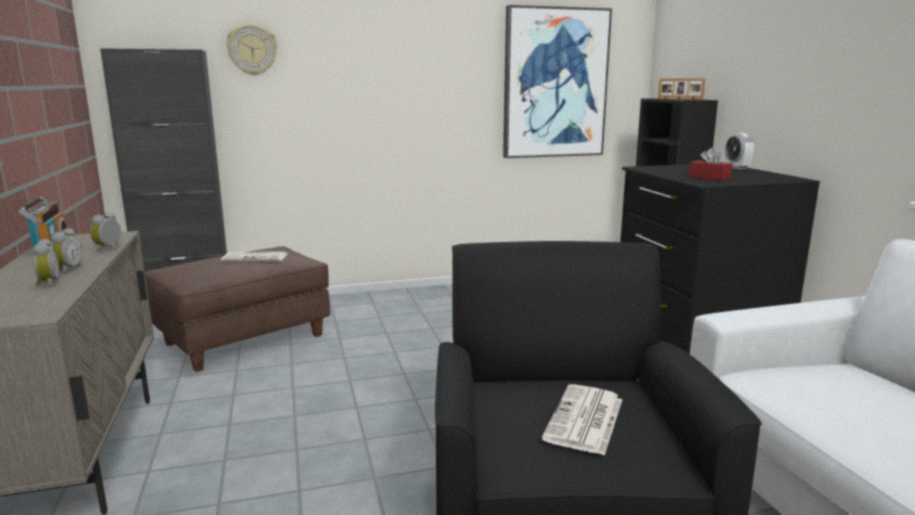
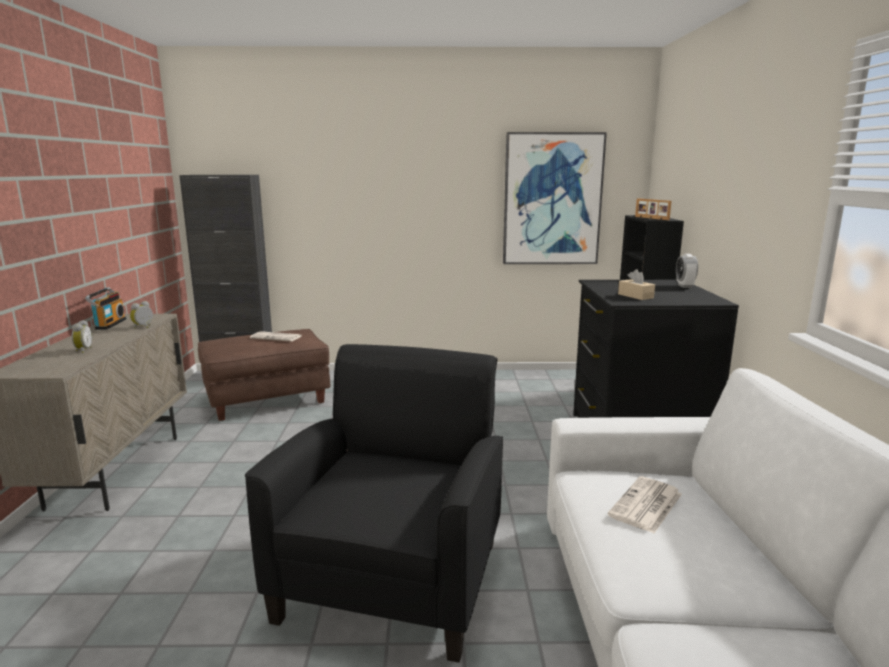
camera: 15 degrees right, 0 degrees up
alarm clock [51,228,82,274] -> none
wall clock [226,24,277,76] -> none
newspaper [542,384,622,456] -> newspaper moved to [608,477,682,533]
red tissue box [689,148,733,181] -> beige tissue box [618,269,655,300]

